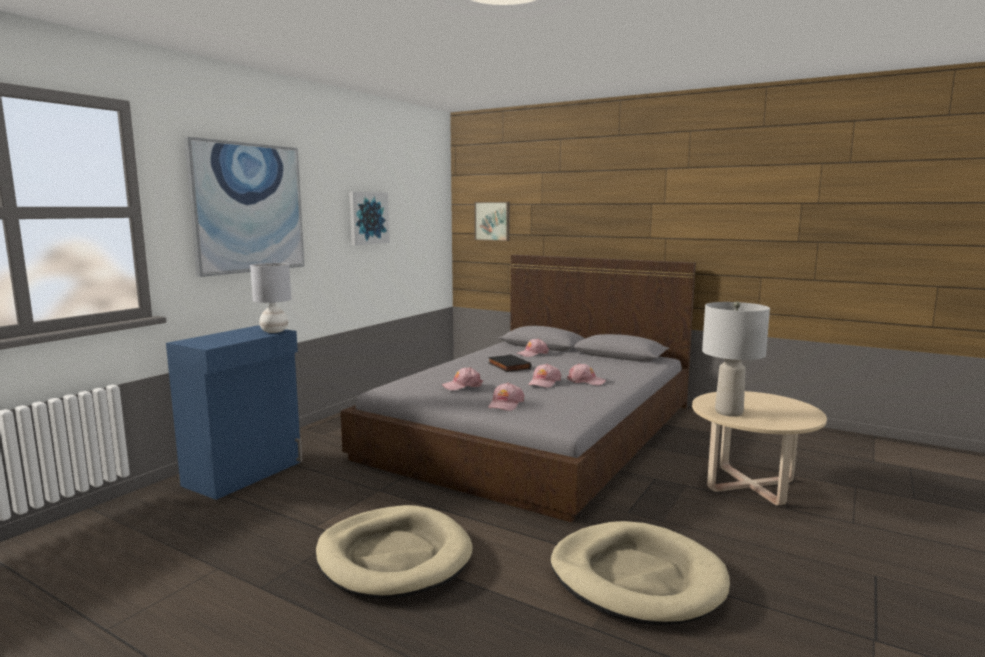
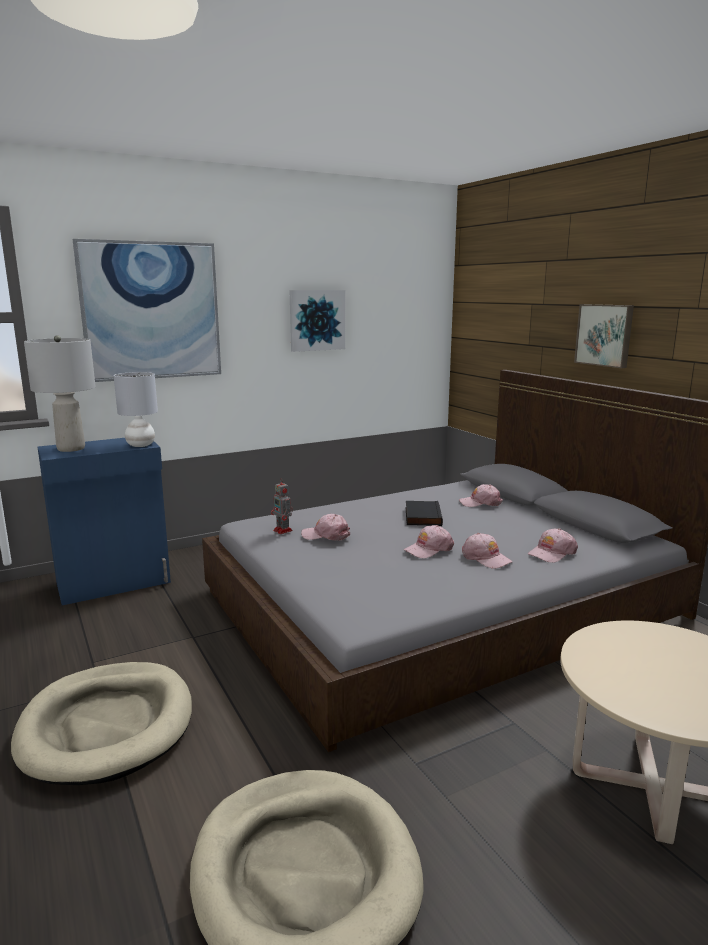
camera: 30 degrees right, 5 degrees up
picture [474,202,510,241] -> picture moved to [574,304,634,368]
pink cap [488,383,525,411] -> pink cap moved to [528,528,578,563]
grey table lamp [702,301,770,417] -> grey table lamp moved to [24,335,96,452]
none -> toy robot [271,478,293,534]

